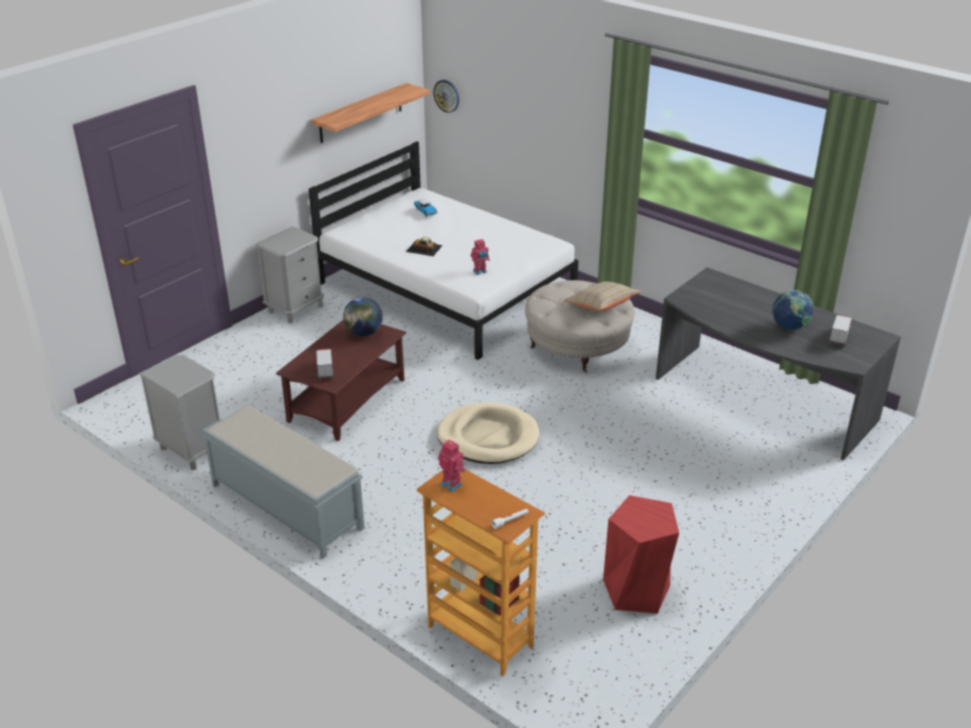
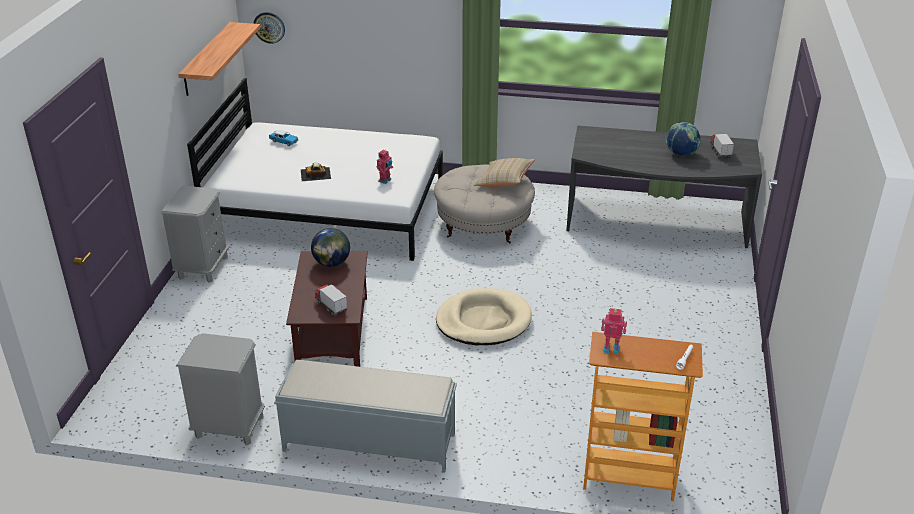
camera: 30 degrees left, 0 degrees up
red stool [603,495,679,614] -> none

